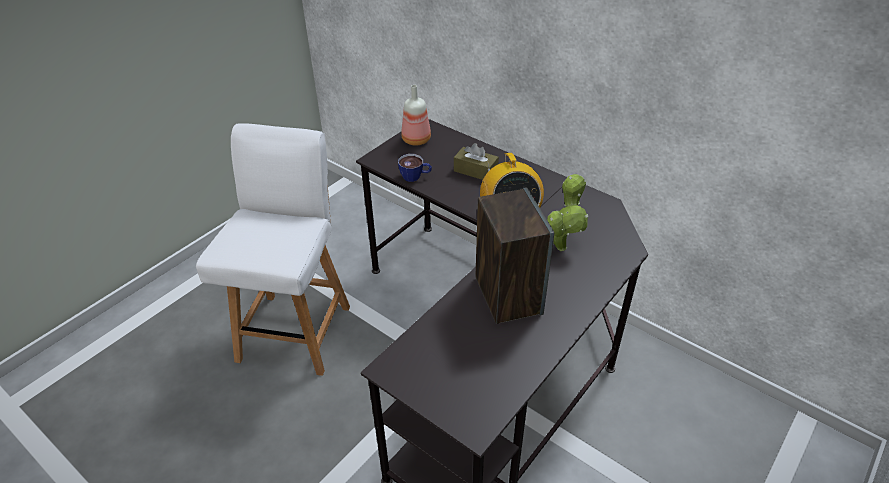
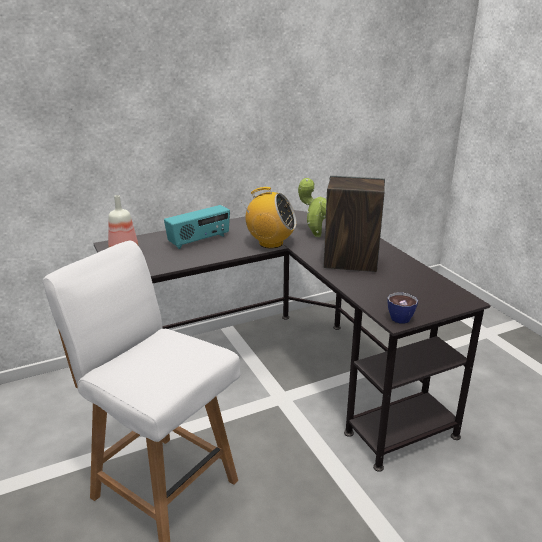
camera: 65 degrees left, 15 degrees down
cup [398,154,432,182] -> cup moved to [387,292,418,324]
brown tissue box [454,143,499,180] -> radio [164,205,230,249]

